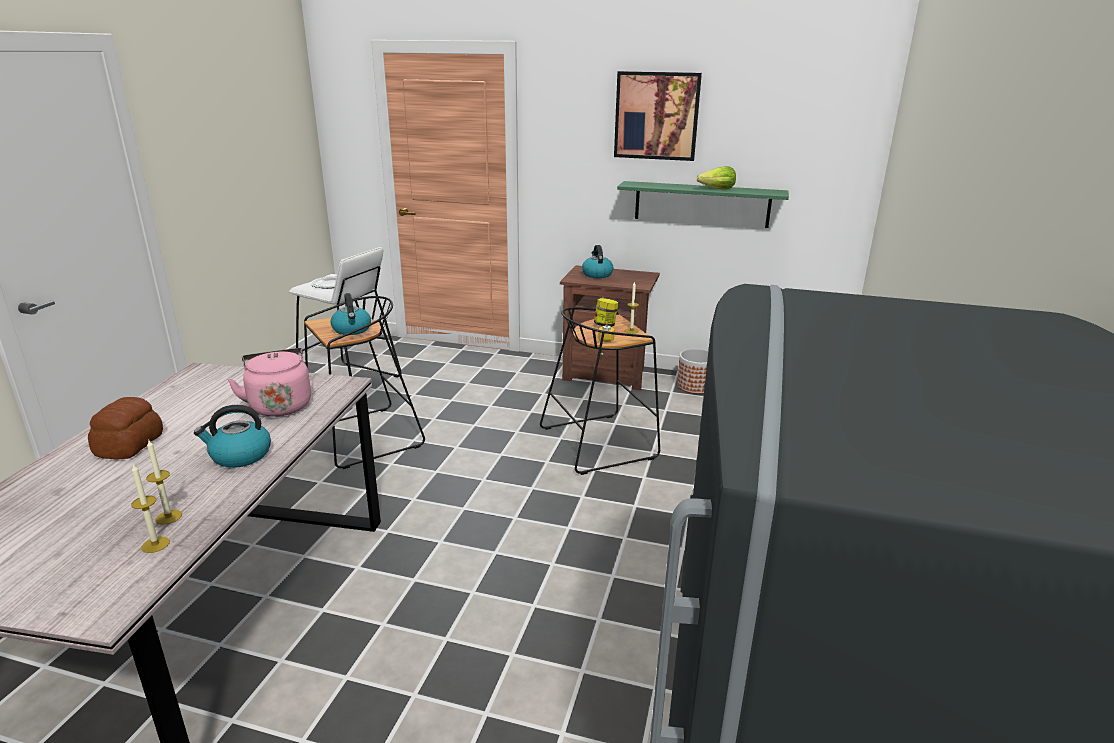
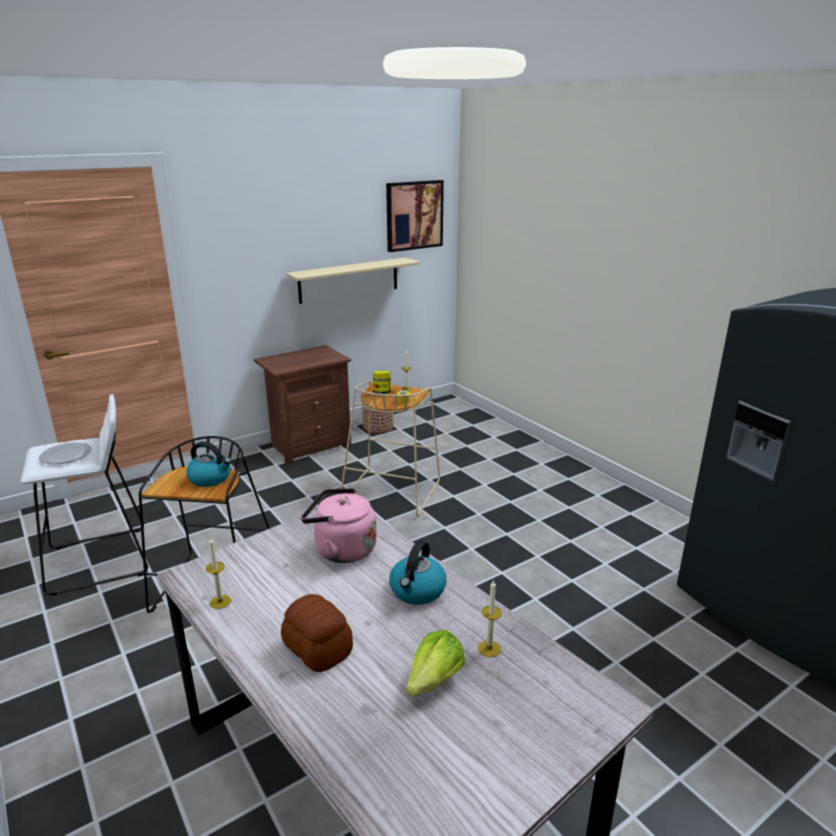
camera: 50 degrees left, 0 degrees up
candle [131,464,170,553] -> candle moved to [206,537,231,609]
black stool [540,307,660,475] -> beige stool [341,380,440,516]
kettle [582,245,614,278] -> none
picture [614,71,702,161] -> picture moved to [386,180,444,252]
green shelf [617,181,789,228] -> beige shelf [286,257,420,304]
lettuce [697,166,736,189] -> lettuce moved to [406,630,465,697]

